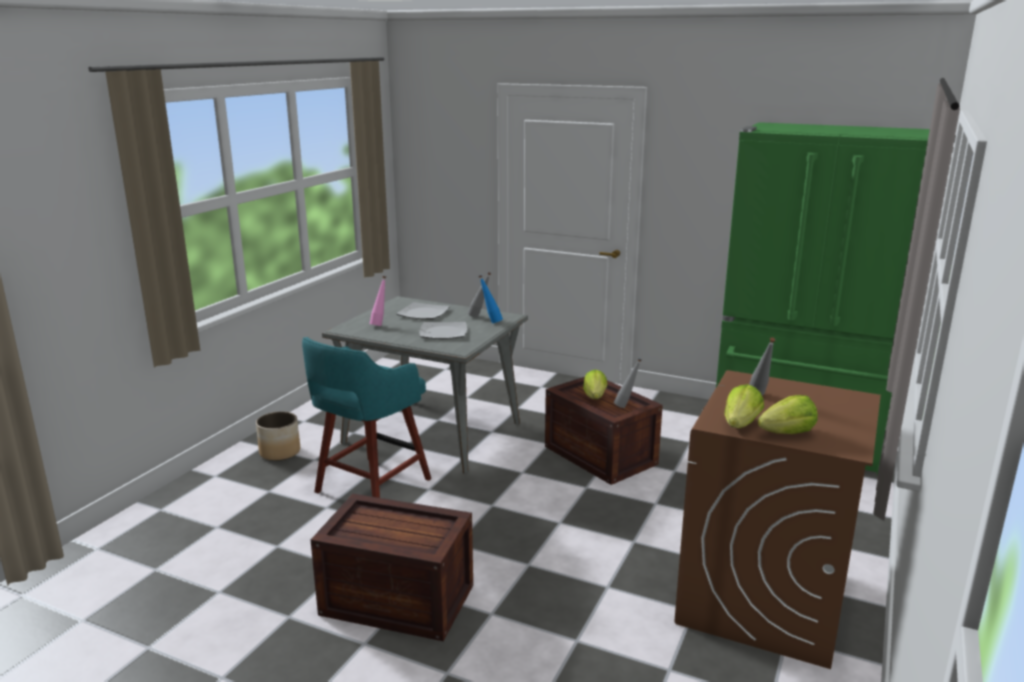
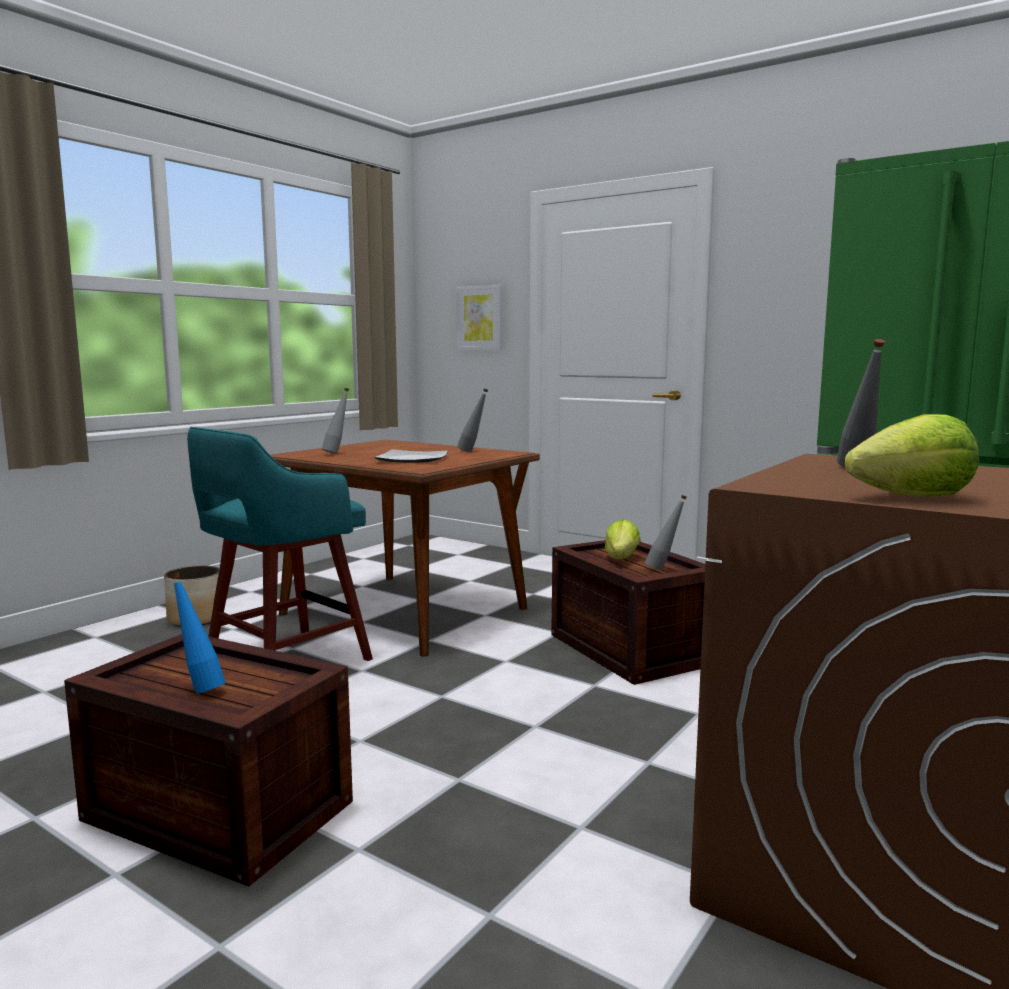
camera: 10 degrees right, 10 degrees down
grey dining table [322,296,528,473] -> brown dining table [270,440,540,656]
pink bottle [370,276,386,326] -> grey bottle [322,388,349,454]
plate [396,302,450,319] -> none
blue bottle [479,275,503,323] -> blue bottle moved to [170,572,226,694]
lettuce [725,384,764,428] -> none
none -> picture [456,285,502,350]

